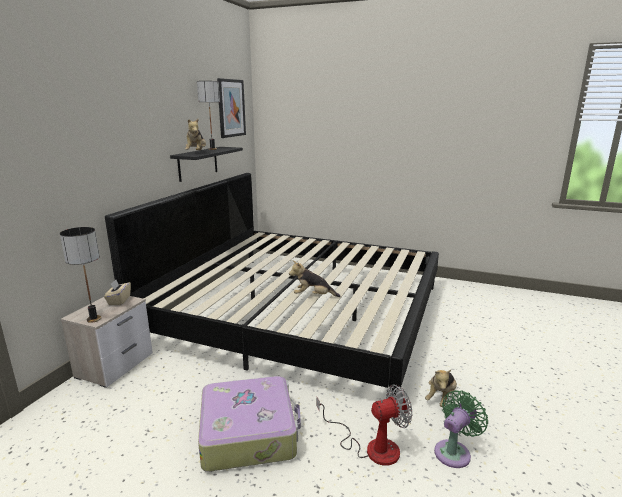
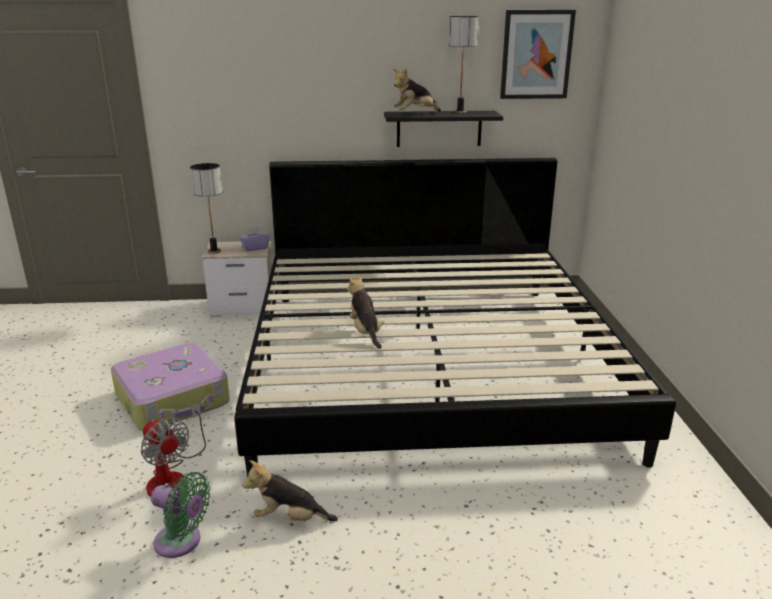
camera: 65 degrees right, 5 degrees up
beige tissue box [104,280,131,305] -> purple tissue box [239,227,270,251]

